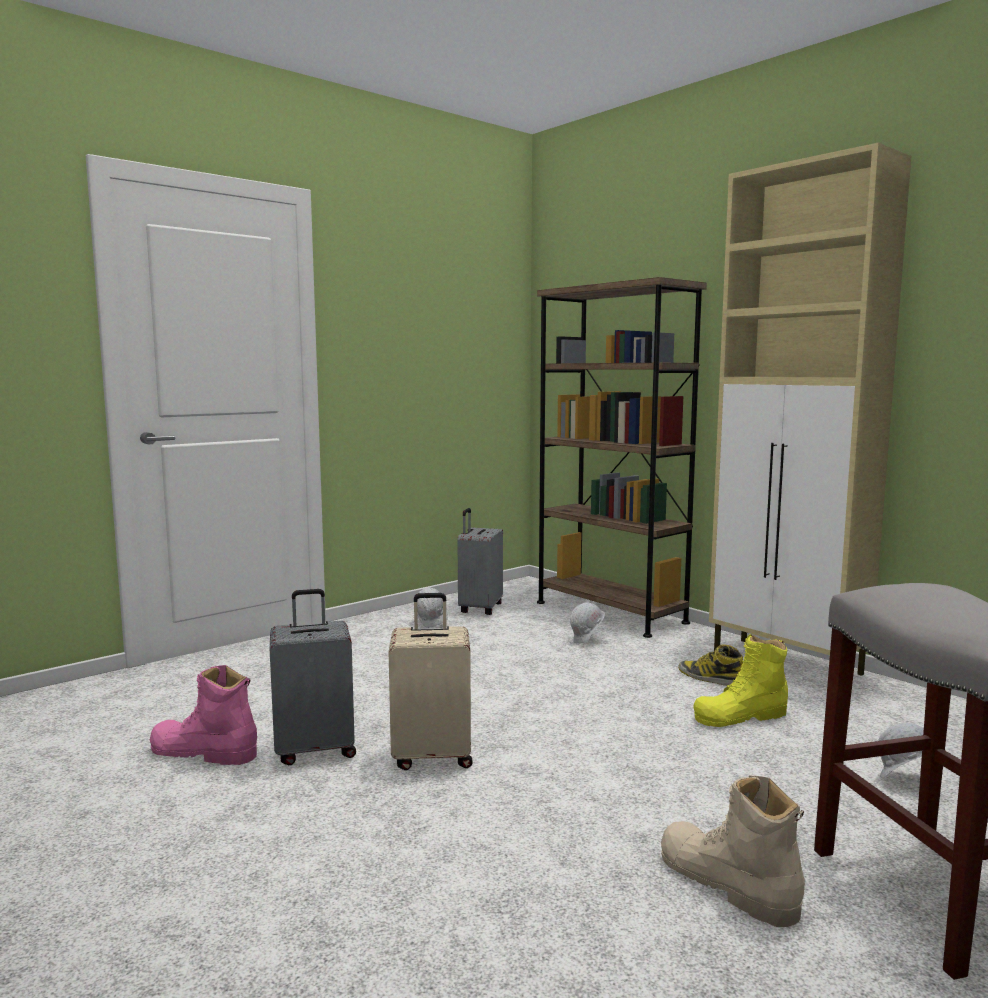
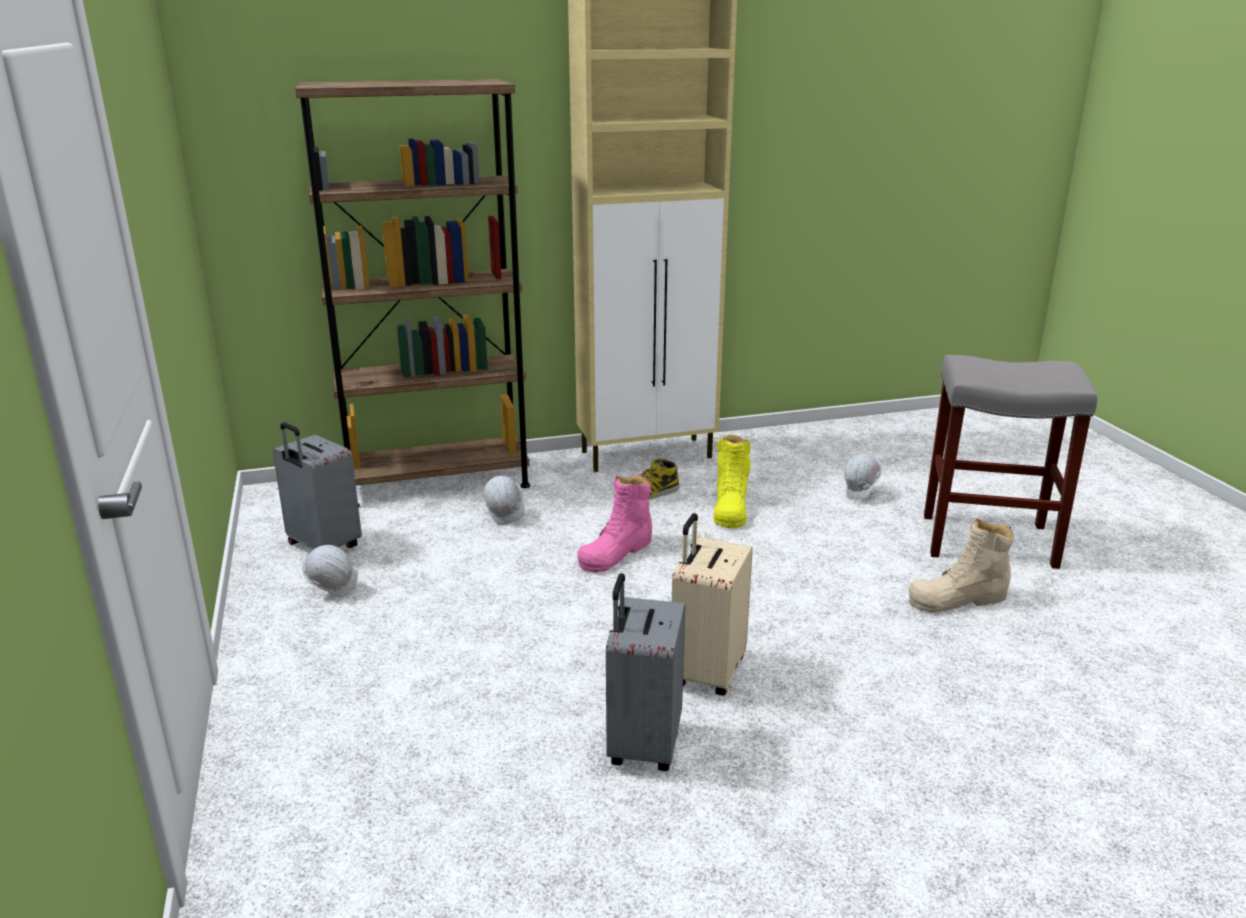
camera: 65 degrees left, 15 degrees up
pink boot [150,665,257,765] -> pink boot moved to [578,475,652,572]

